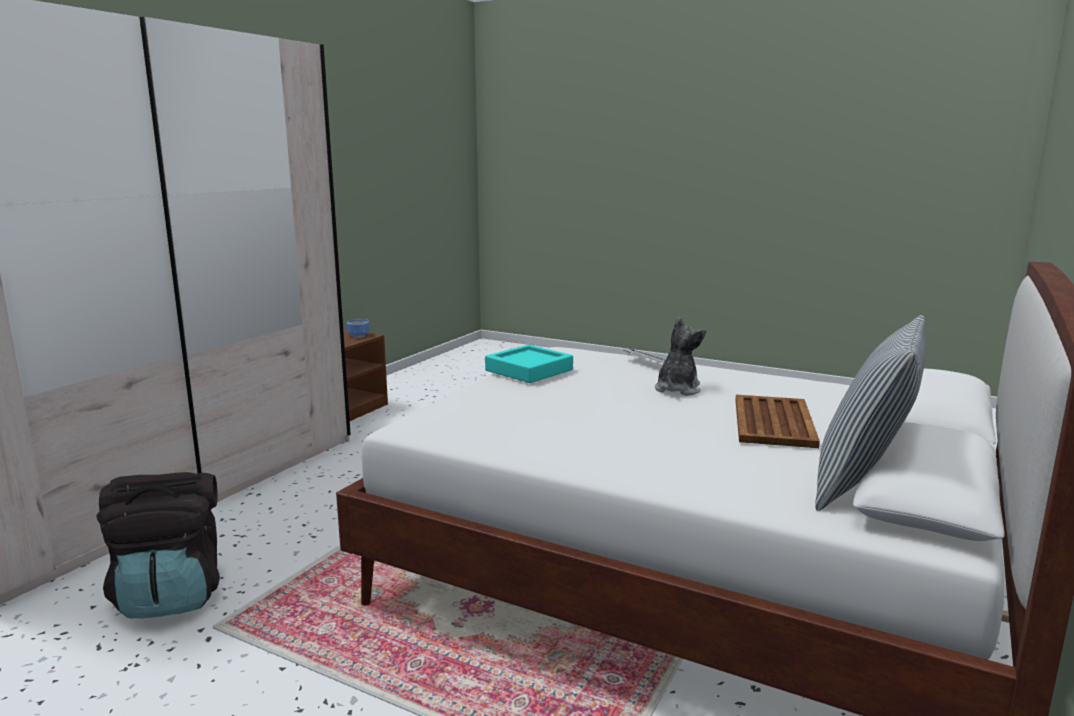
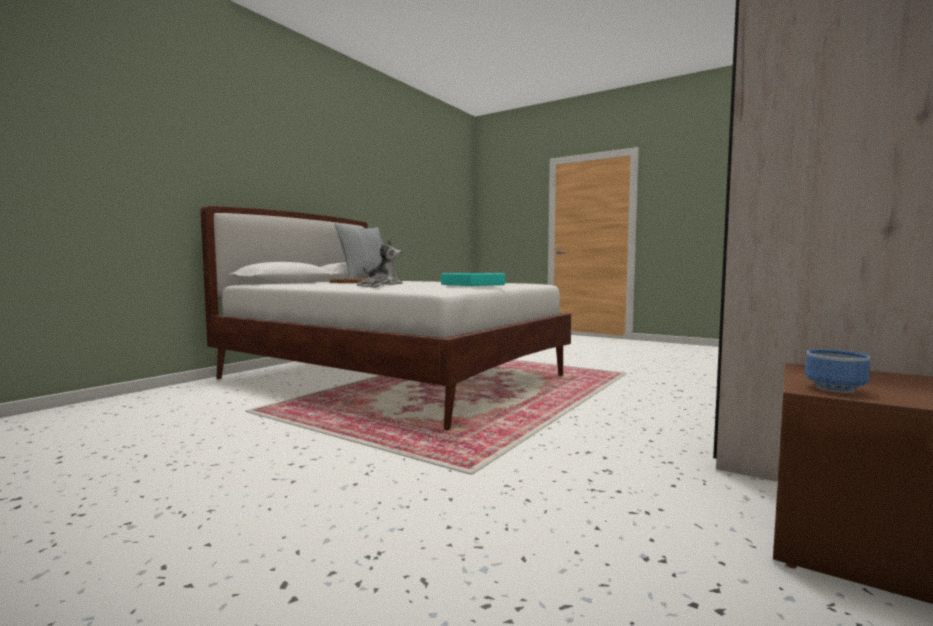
camera: 175 degrees left, 10 degrees down
black backpack [96,472,220,618] -> none
plush toy [655,317,706,396] -> plush toy turned 105 degrees counterclockwise [363,240,403,285]

